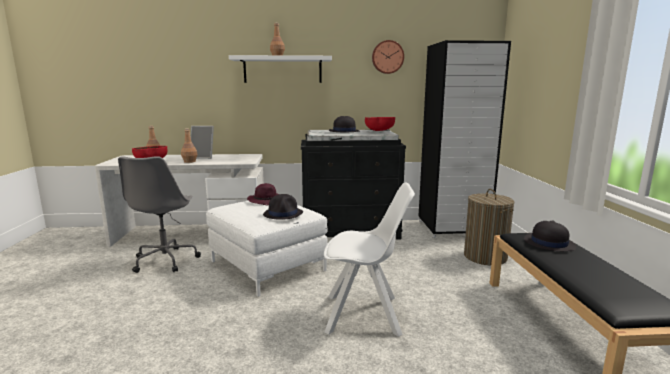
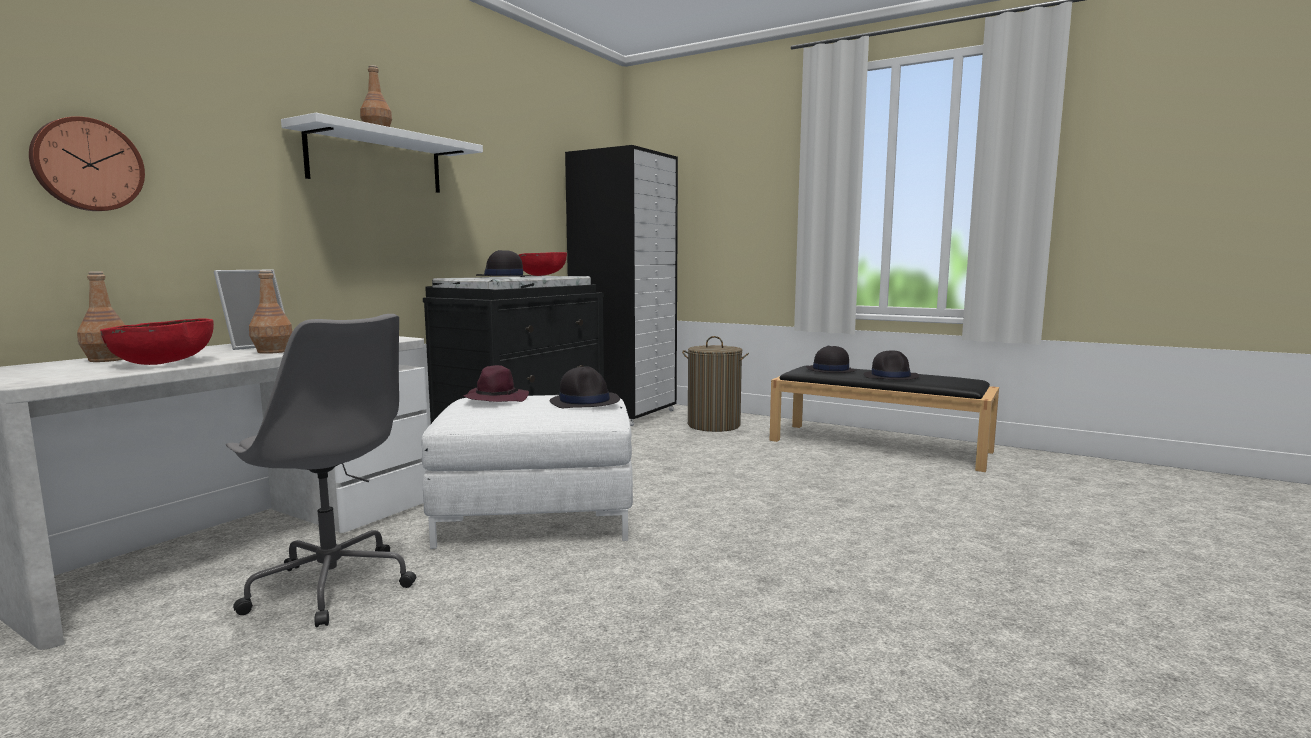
camera: 55 degrees left, 5 degrees down
white chair [324,182,415,337] -> none
wall clock [372,40,404,74] -> wall clock moved to [29,116,145,211]
none -> black hat [864,351,919,380]

